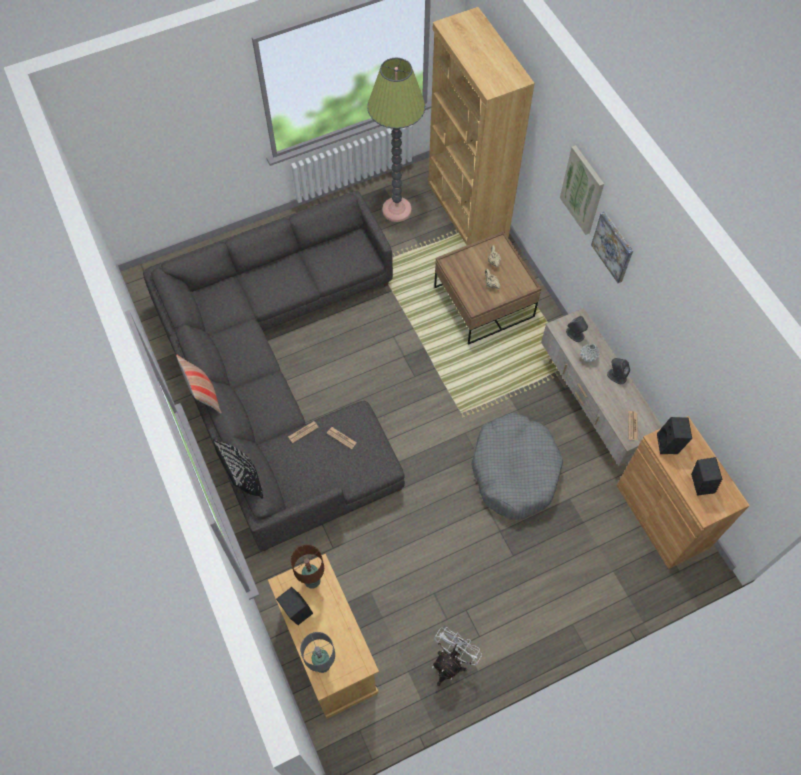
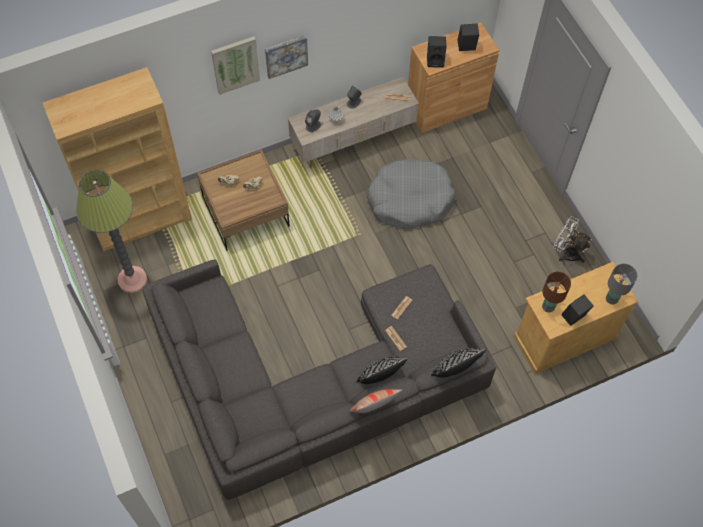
camera: 90 degrees left, 0 degrees up
none -> black pillow [356,357,408,384]

